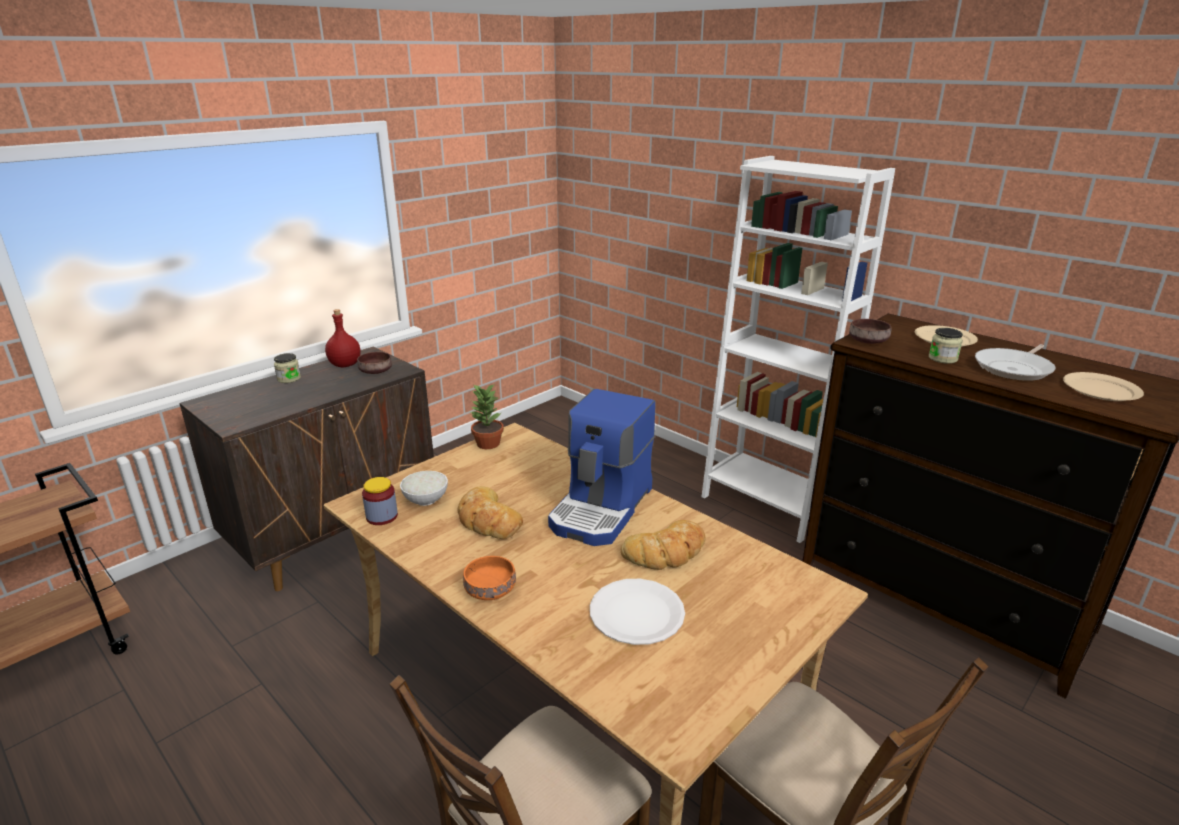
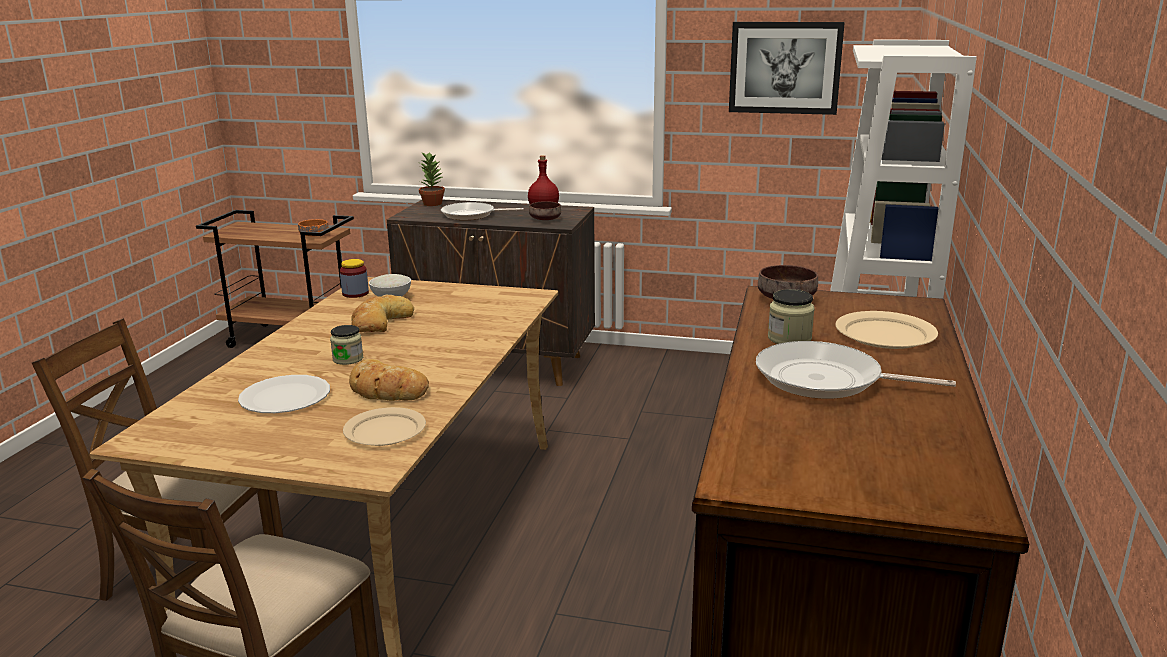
camera: 60 degrees right, 5 degrees down
jar [274,353,301,383] -> jar moved to [330,325,363,365]
orange bowl [463,556,516,600] -> orange bowl moved to [298,219,329,237]
potted plant [470,384,504,449] -> potted plant moved to [419,152,445,206]
coffee machine [548,389,656,546] -> none
beige plate [1063,372,1144,401] -> beige plate moved to [343,407,426,446]
none -> frying pan [441,202,523,220]
none -> picture [729,22,845,115]

